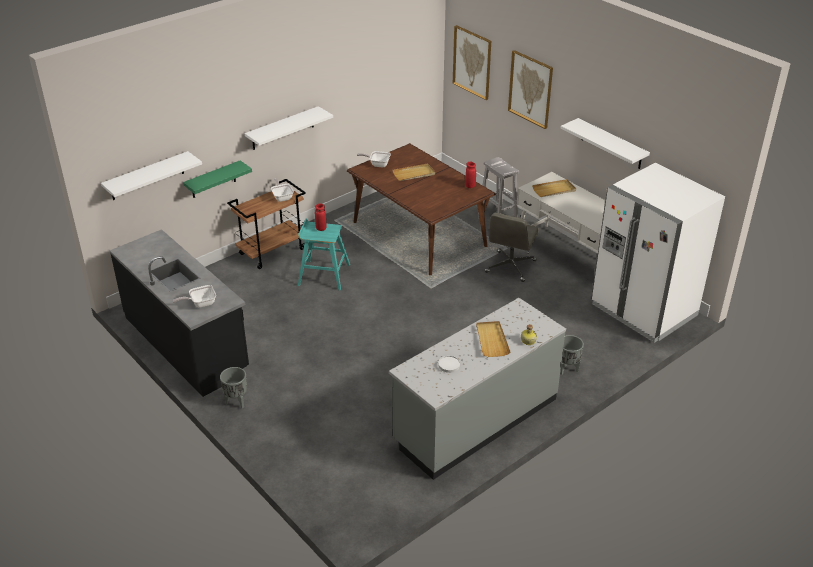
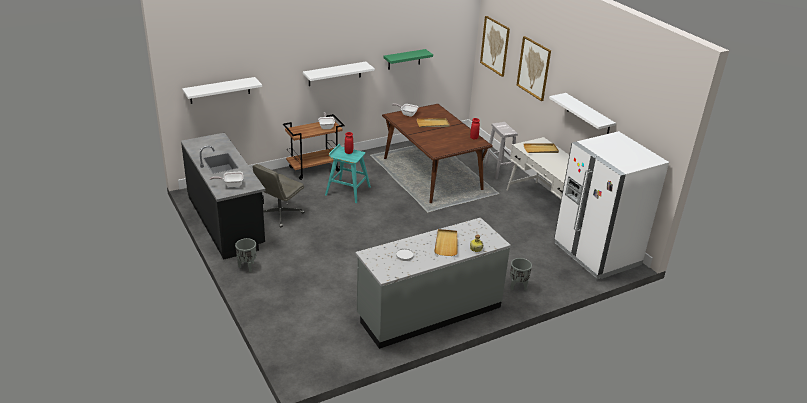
camera: 10 degrees right, 5 degrees down
green shelf [183,160,252,198] -> green shelf moved to [384,49,433,70]
grey office chair [485,213,539,282] -> grey office chair moved to [252,164,305,227]

